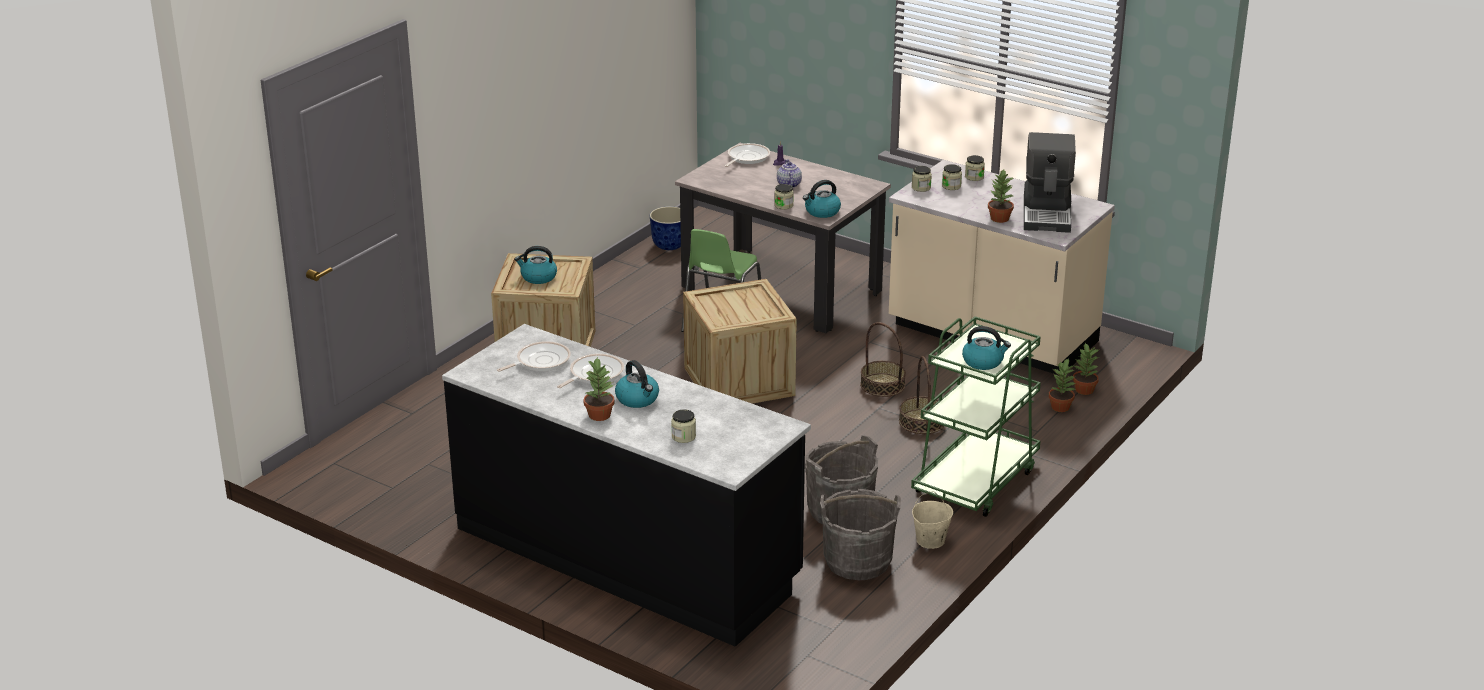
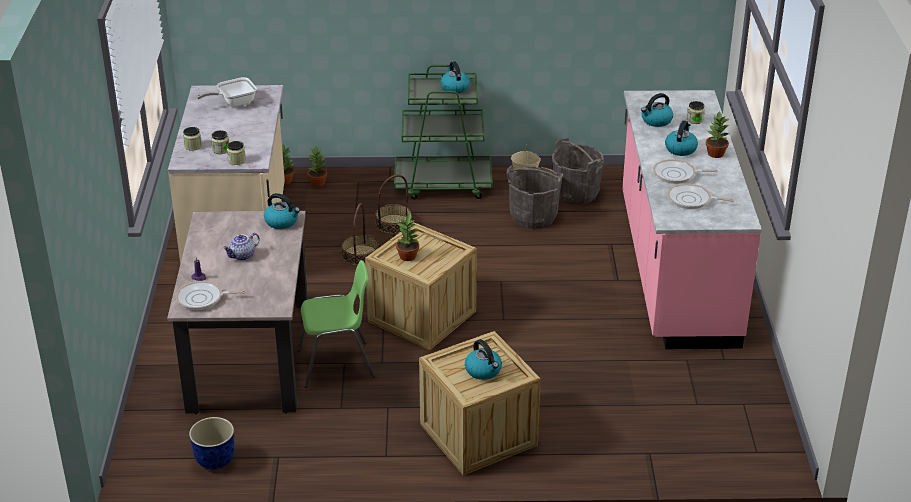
camera: 125 degrees left, 5 degrees up
black counter [442,324,811,647] -> pink counter [622,90,762,349]
jar [774,184,794,210] -> none
potted plant [988,170,1014,223] -> potted plant moved to [396,214,419,261]
coffee machine [1024,132,1076,233] -> frying pan [197,77,257,107]
none -> kettle [641,93,673,127]

